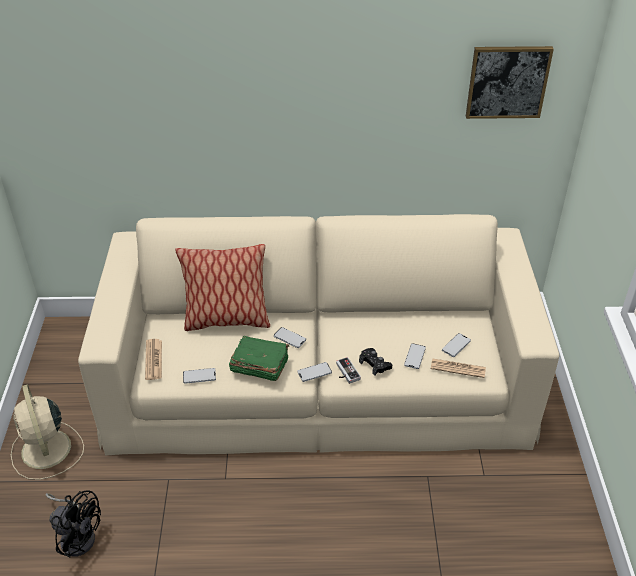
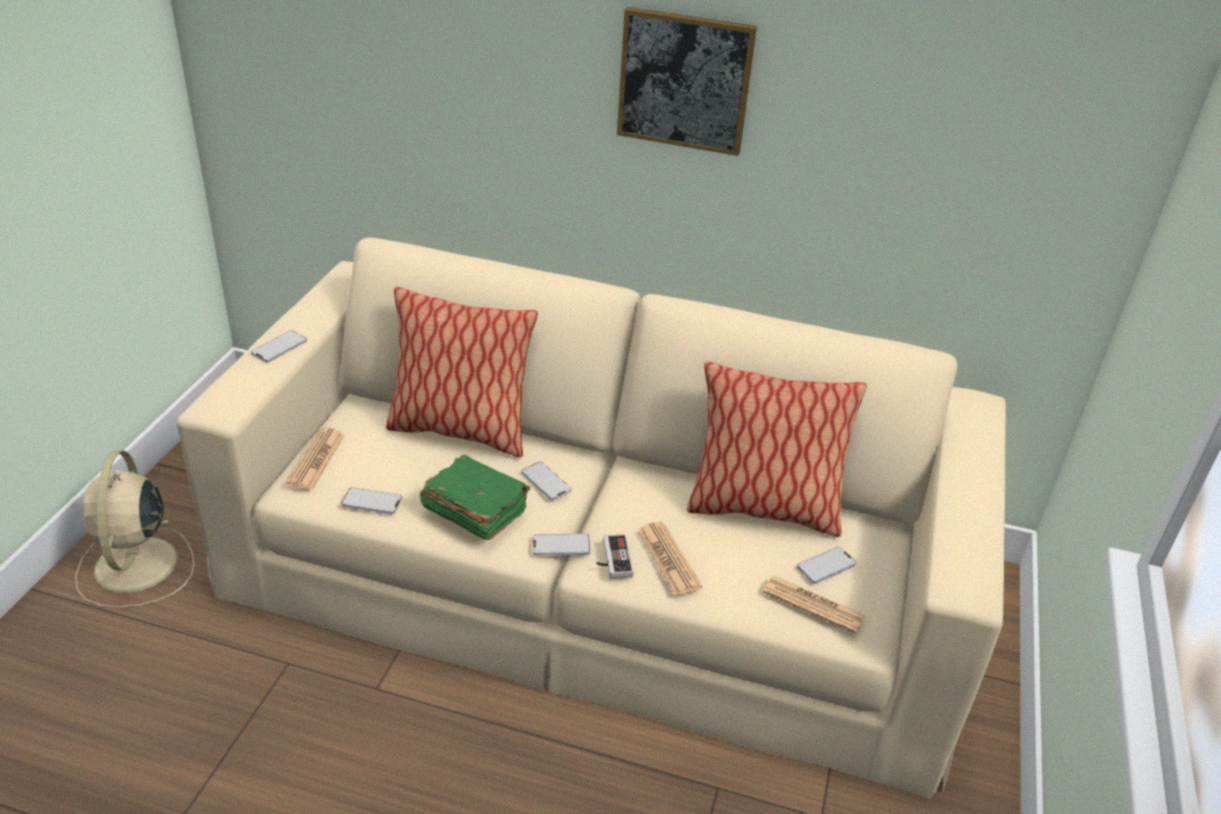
camera: 15 degrees right, 5 degrees down
black fan [46,490,101,557] -> none
black game controller [359,348,392,376] -> newspaper [638,522,702,596]
phone [404,343,426,369] -> phone moved to [251,330,307,362]
picture [466,46,554,119] -> picture moved to [617,7,757,156]
none -> pillow [687,361,867,537]

